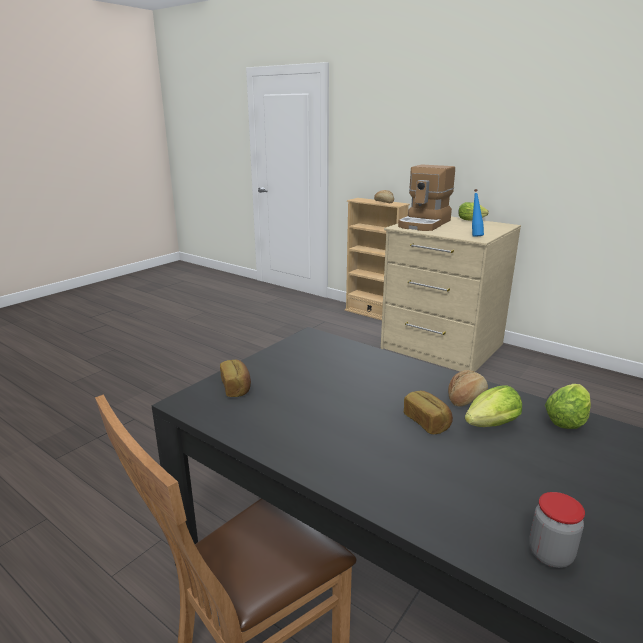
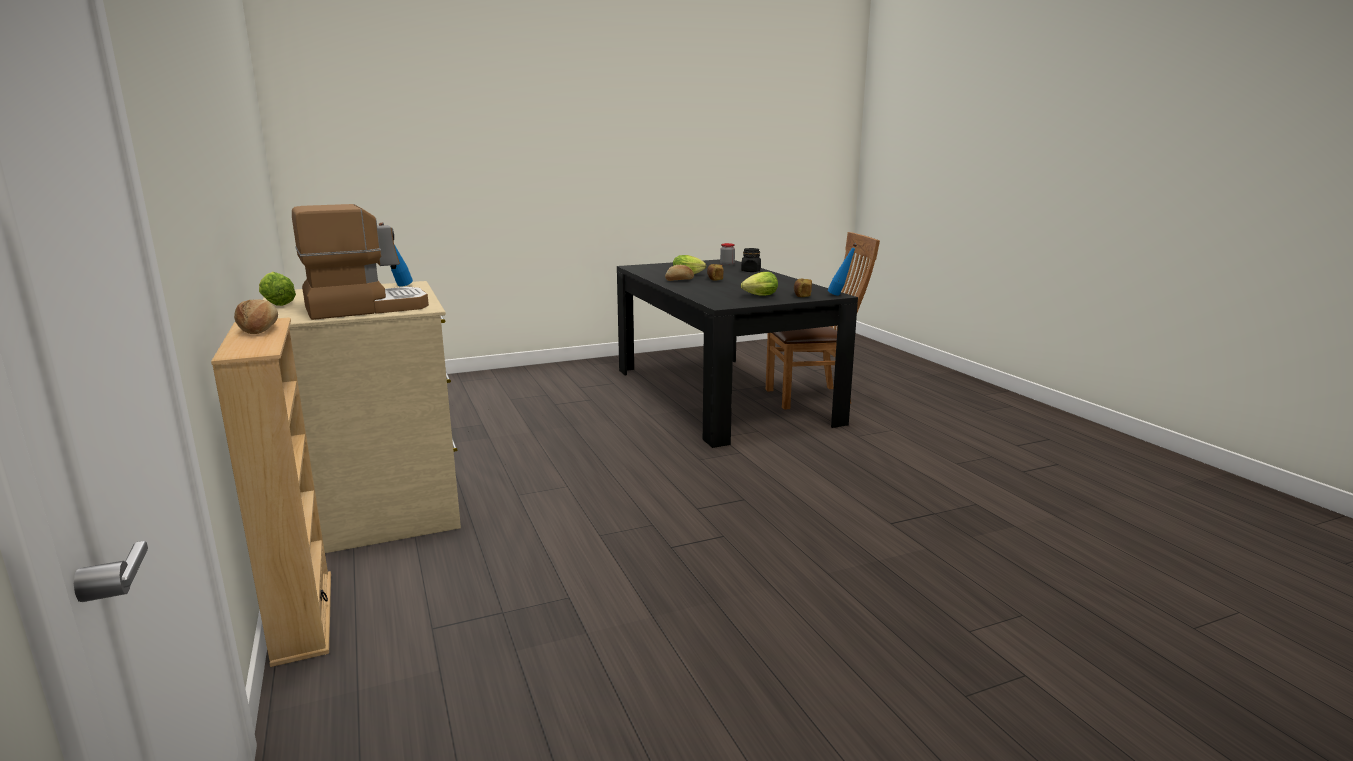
camera: 150 degrees left, 5 degrees down
lettuce [545,384,591,429] -> lettuce moved to [741,272,778,296]
none -> black jar [741,248,761,272]
none -> blue bottle [828,243,857,296]

